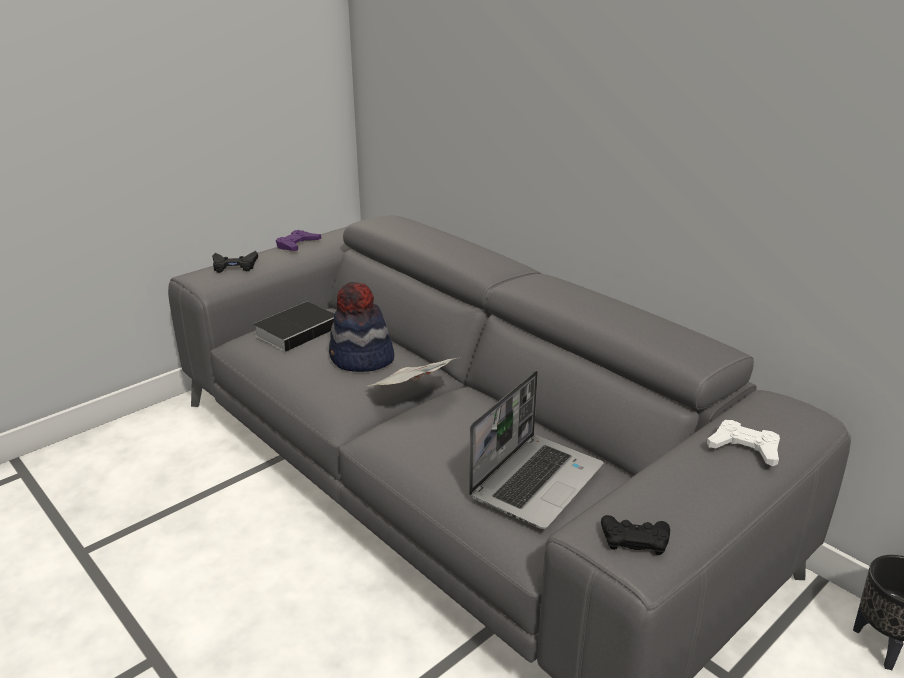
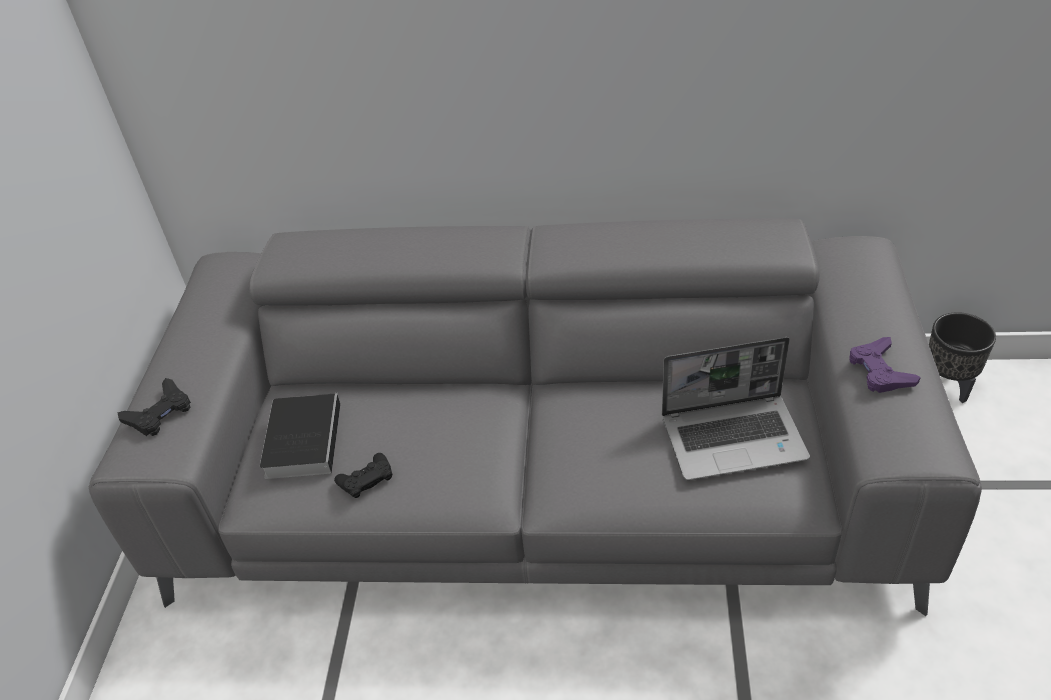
camera: 40 degrees left, 15 degrees up
purple game controller [276,230,321,251] -> purple game controller moved to [849,337,921,393]
hat [329,282,394,372] -> none
newspaper [368,357,460,387] -> none
laptop [469,371,604,529] -> laptop turned 90 degrees clockwise [662,337,810,480]
black game controller [601,515,670,555] -> black game controller moved to [334,453,392,498]
white game controller [707,420,780,466] -> none

